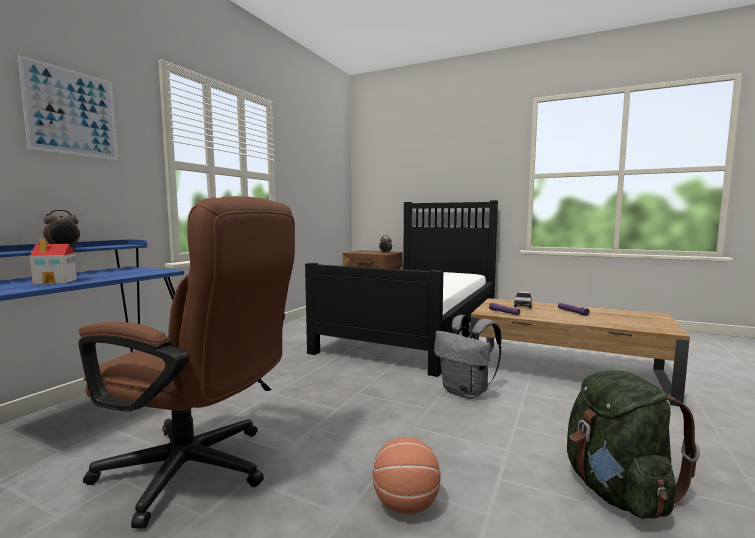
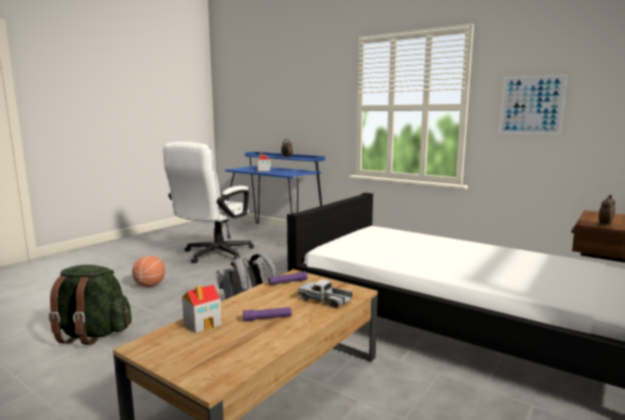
camera: 100 degrees right, 5 degrees up
picture [18,55,118,160] -> picture moved to [499,74,568,135]
brown office chair [78,196,295,529] -> white office chair [163,142,254,263]
none -> toy house [182,285,222,333]

